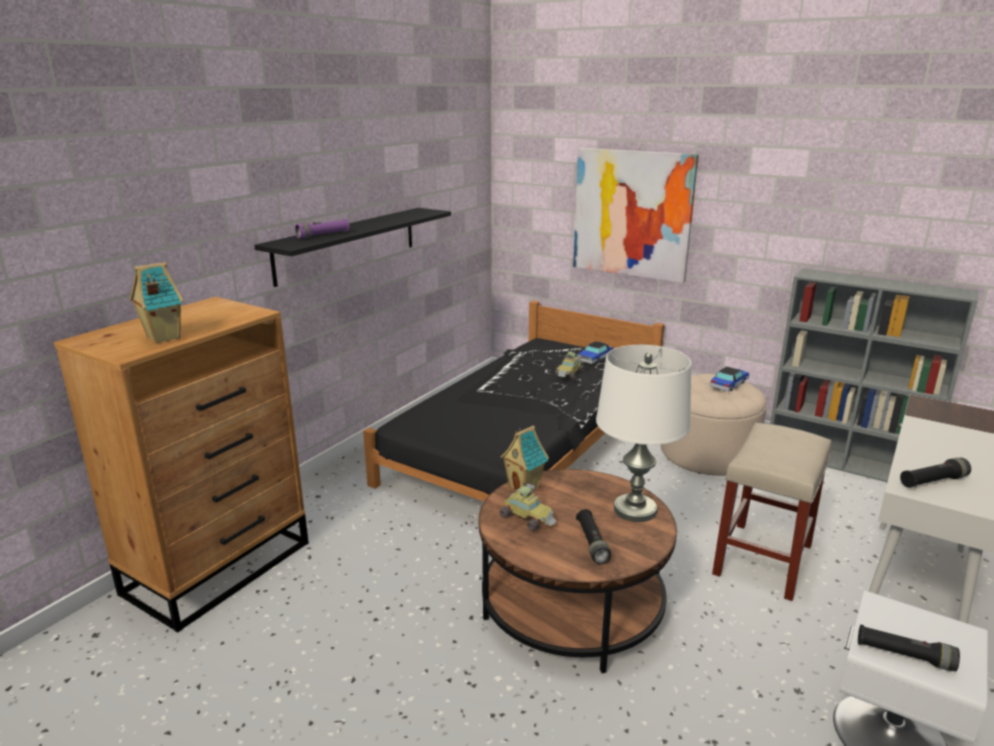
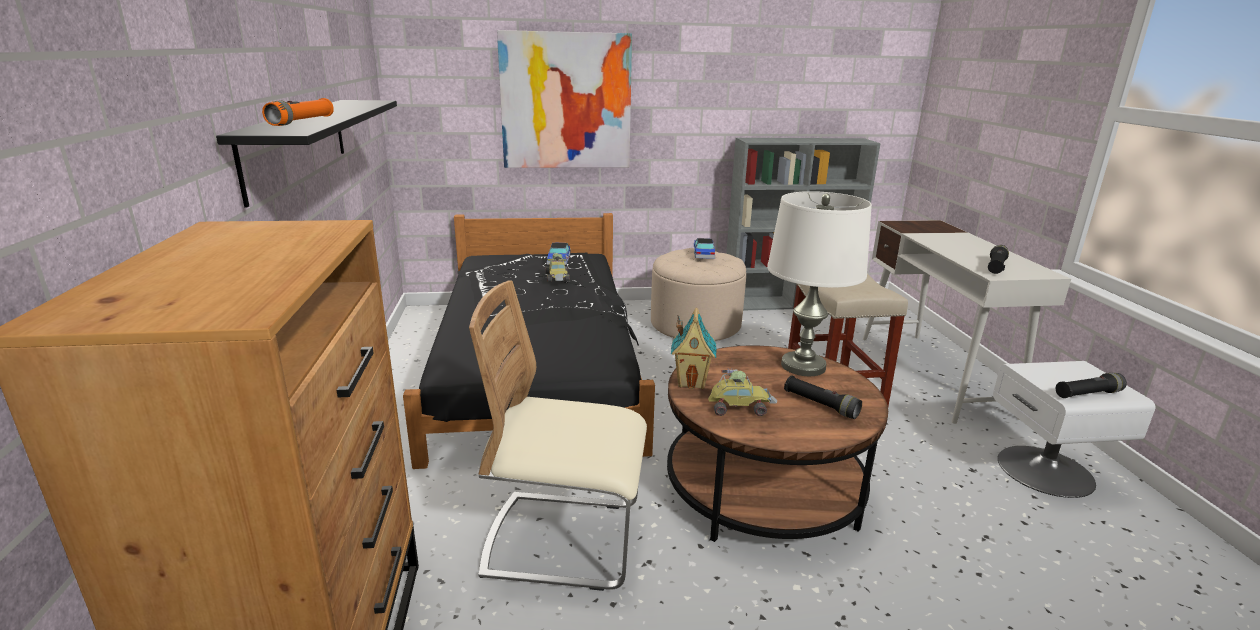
camera: 40 degrees left, 0 degrees up
toy house [130,262,184,344] -> none
purple flashlight [295,219,350,238] -> orange flashlight [262,98,334,126]
none -> beige chair [469,280,647,591]

